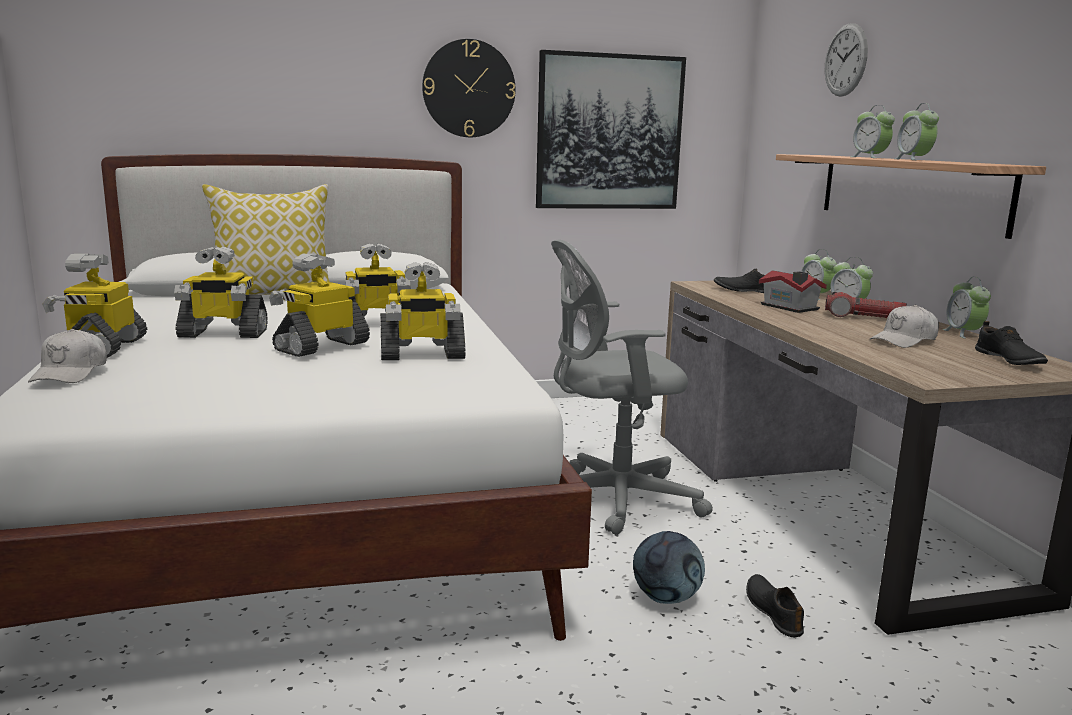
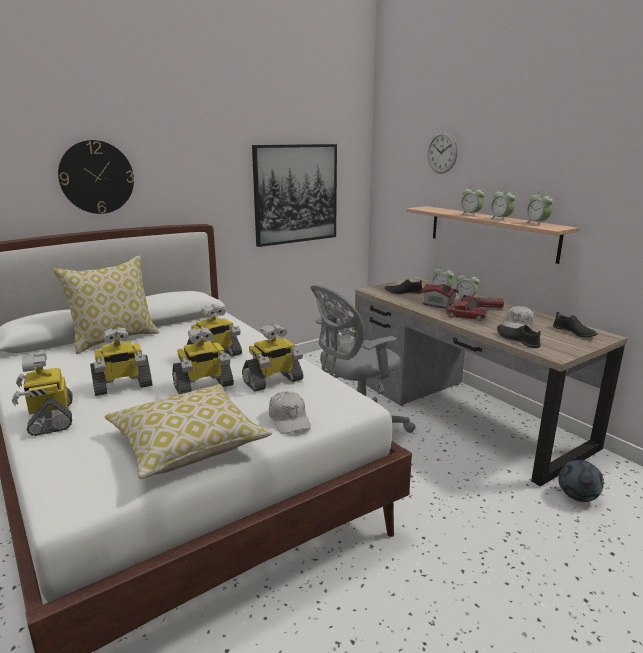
camera: 20 degrees left, 5 degrees up
white cap [28,329,107,383] -> white cap moved to [269,391,311,434]
toy robot [269,253,370,357] -> toy robot turned 135 degrees counterclockwise [172,327,234,394]
wall clock [422,39,516,137] -> wall clock moved to [58,140,134,214]
football [633,531,705,604] -> football moved to [559,460,604,502]
black shoe [746,574,804,637] -> black shoe moved to [497,325,541,348]
alarm clock [943,277,991,338] -> alarm clock moved to [525,191,553,226]
none -> pillow [105,384,272,479]
none -> toy car [445,301,487,321]

